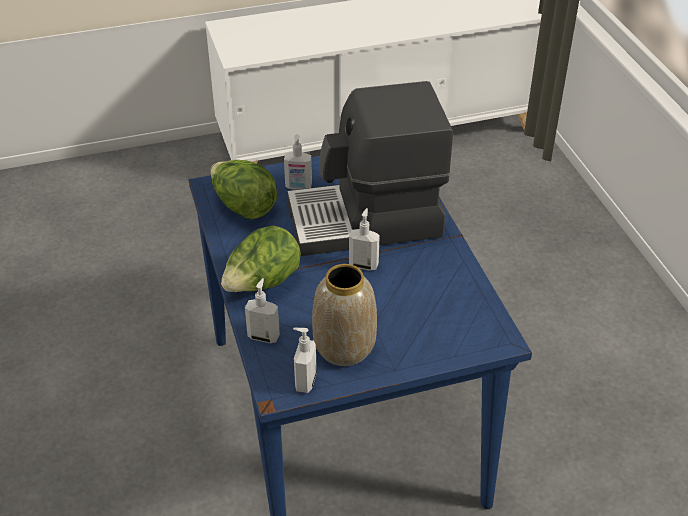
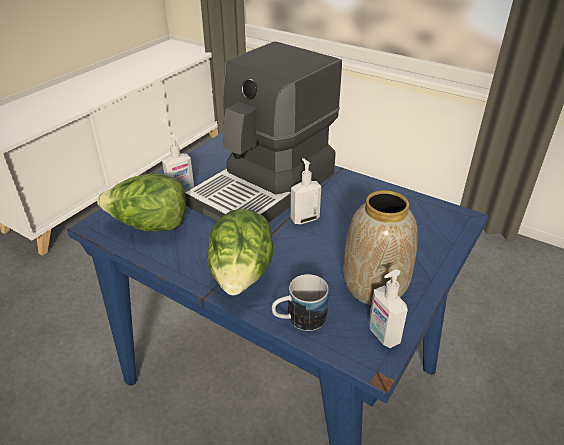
camera: 40 degrees left, 5 degrees down
soap dispenser [245,278,280,343] -> mug [272,274,329,331]

